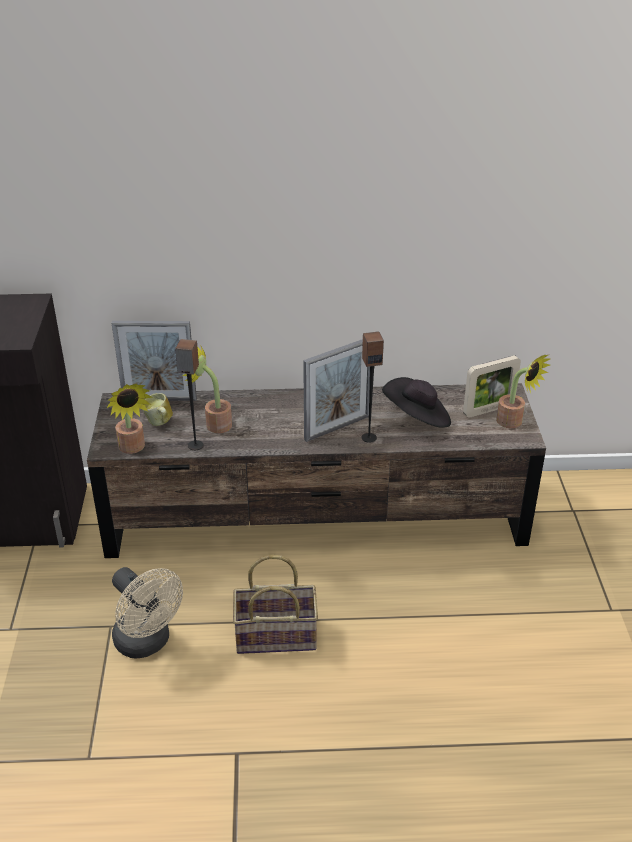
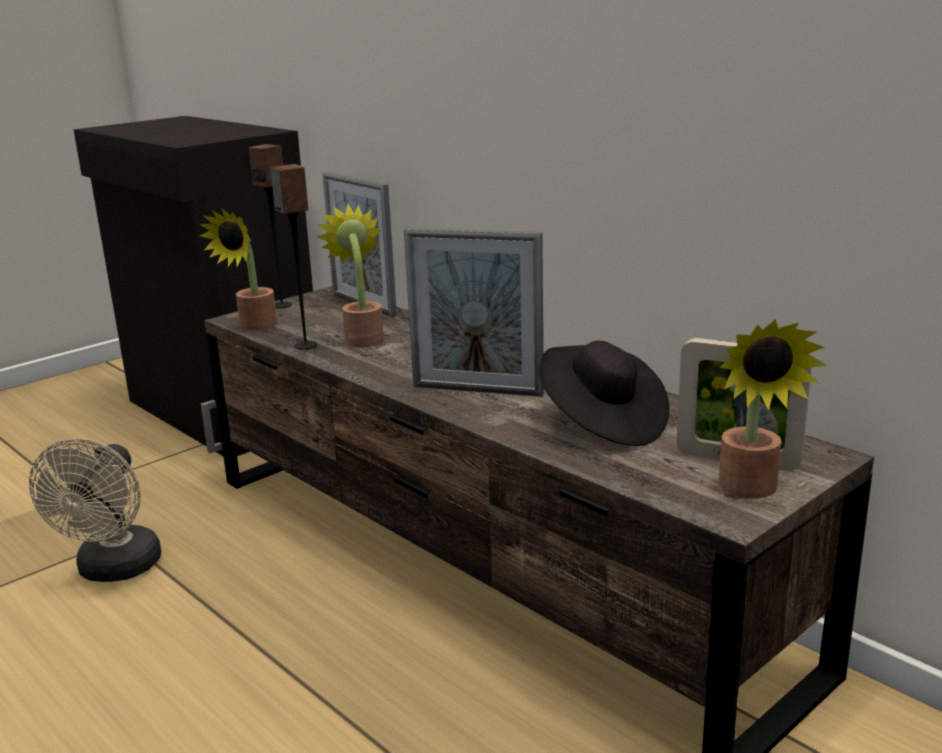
camera: 50 degrees right, 15 degrees down
mug [142,393,173,426] -> none
basket [233,555,318,654] -> none
speaker [361,331,384,443] -> speaker moved to [249,144,292,309]

